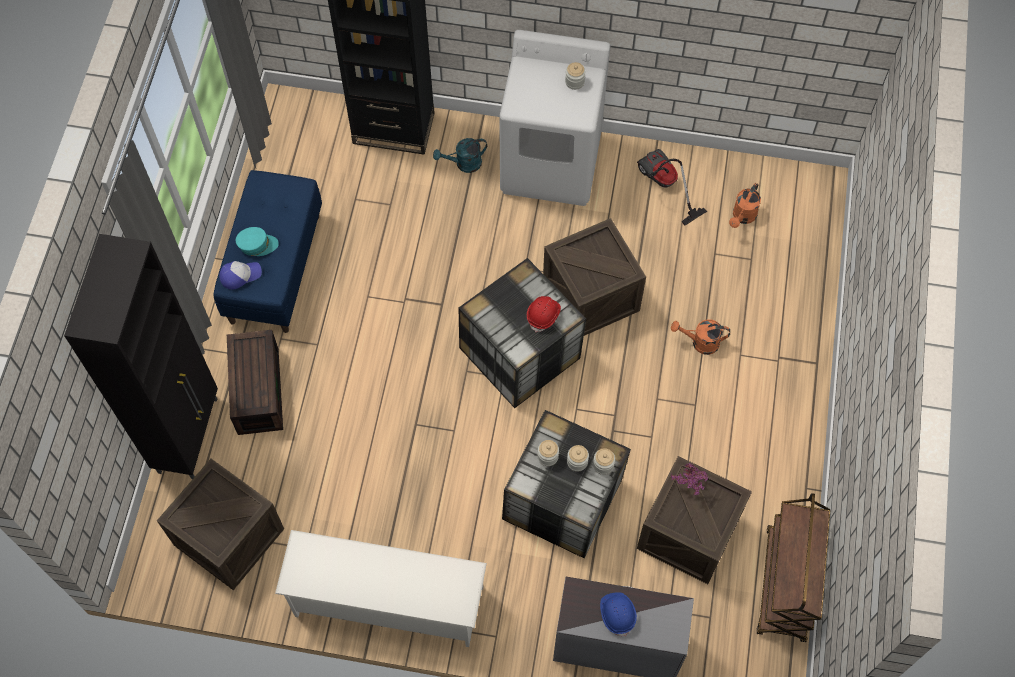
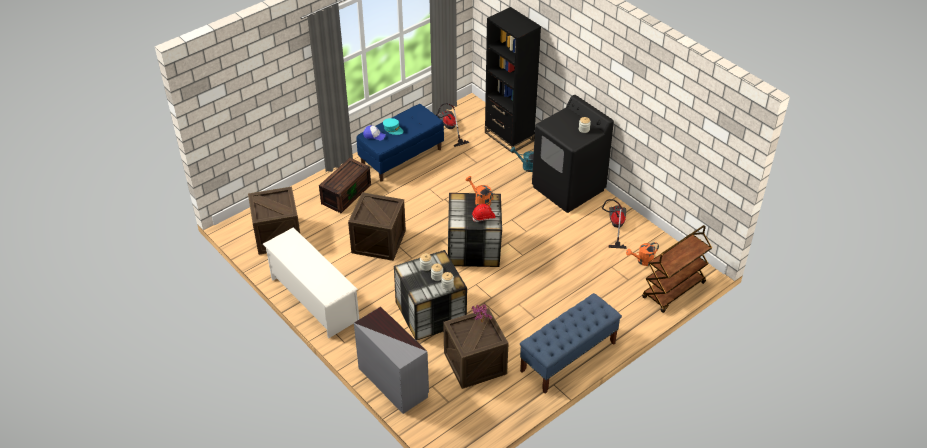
camera: 40 degrees right, 20 degrees down
black cabinet [64,234,218,479] -> none
white washing machine [499,30,611,206] -> black washing machine [532,95,614,213]
crate [543,218,646,336] -> crate moved to [348,192,406,261]
blue hard hat [600,592,637,636] -> none
orange watering can [671,319,730,355] -> orange watering can moved to [466,176,494,206]
brown cart [757,493,830,643] -> brown cart moved to [642,225,712,313]
none -> vacuum cleaner [436,103,469,147]
none -> blue bench [520,293,622,393]

